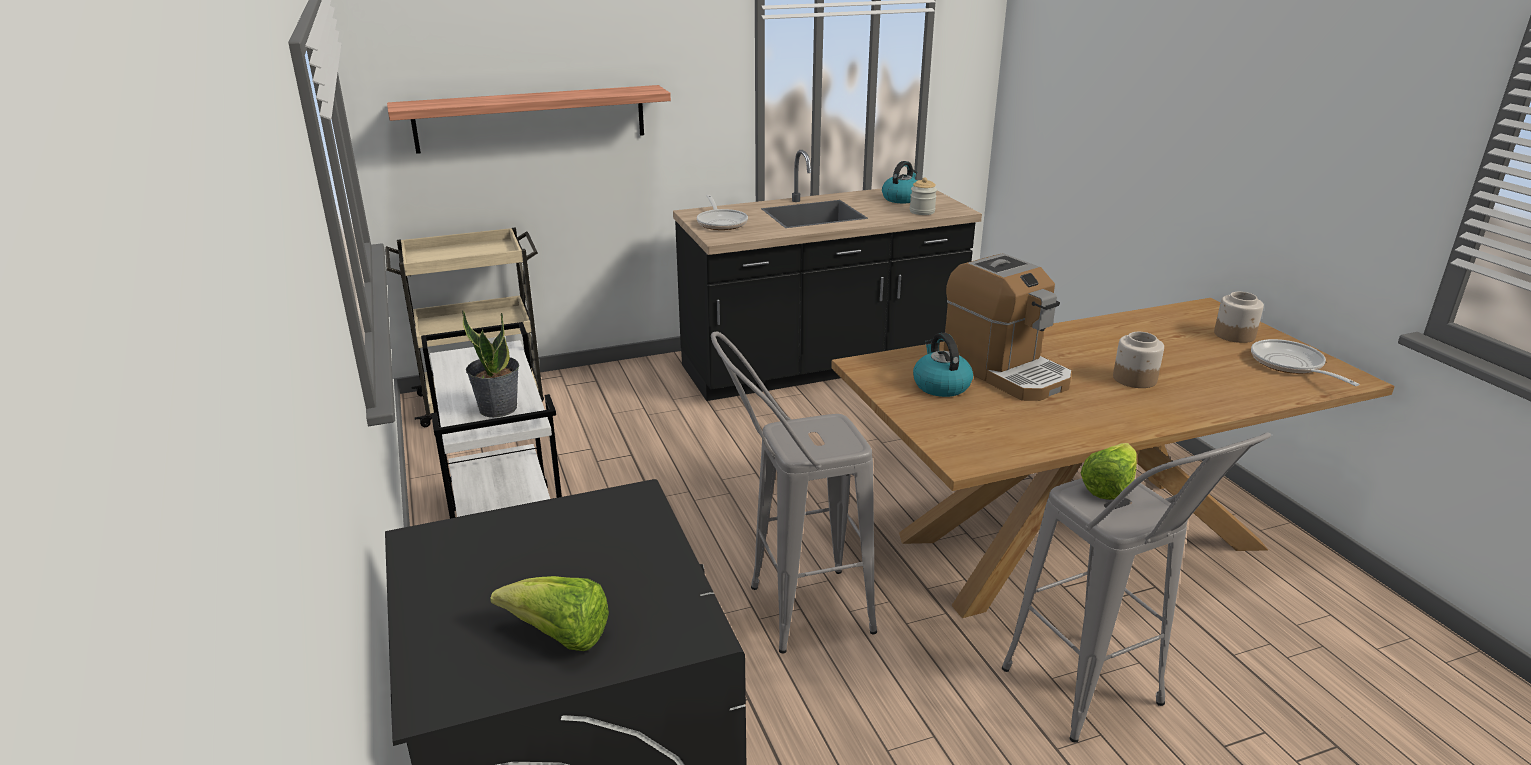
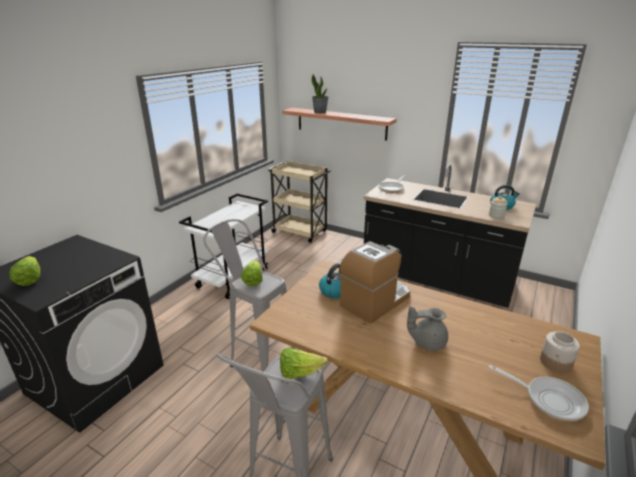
camera: 50 degrees right, 0 degrees up
potted plant [462,310,519,417] -> potted plant moved to [311,74,329,114]
coffee machine [943,253,1072,401] -> coffee machine turned 150 degrees counterclockwise [340,241,410,324]
jar [1113,332,1164,388] -> grey teapot [407,306,448,351]
frying pan [1251,339,1359,386] -> frying pan turned 90 degrees clockwise [489,365,589,421]
none -> lettuce [241,260,263,286]

